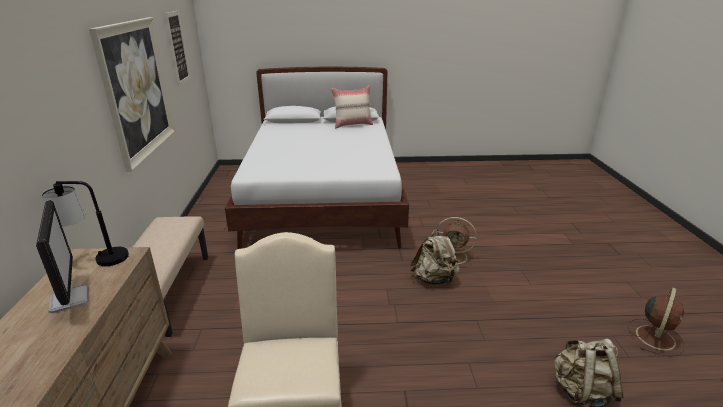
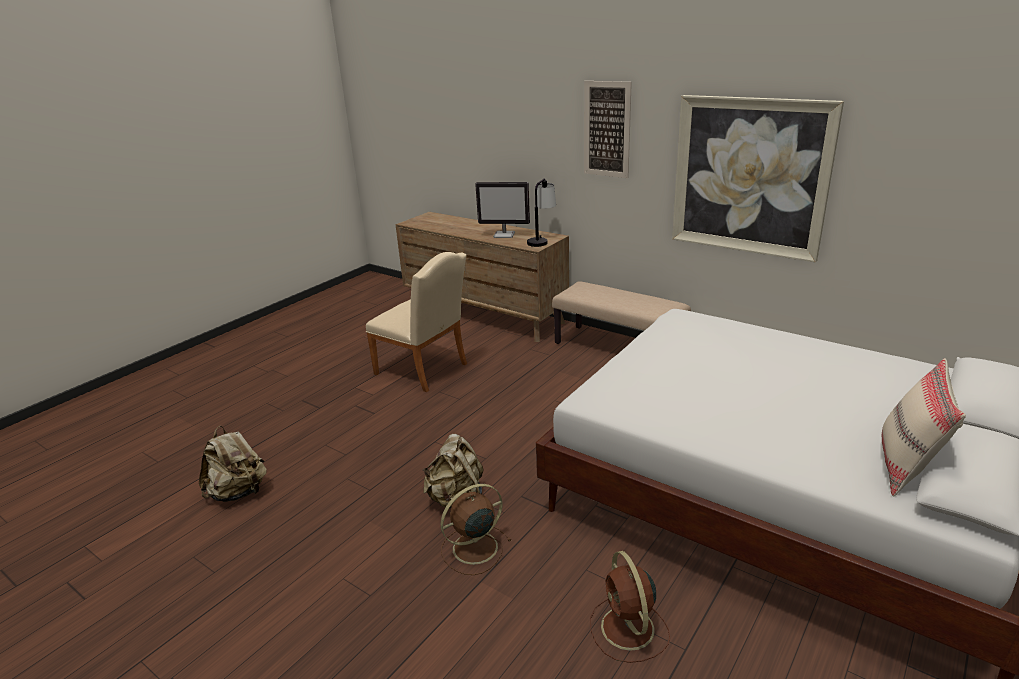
camera: 130 degrees right, 0 degrees up
picture [165,11,191,86] -> picture moved to [584,81,632,178]
brown fan [628,287,685,357] -> brown fan moved to [590,551,670,663]

